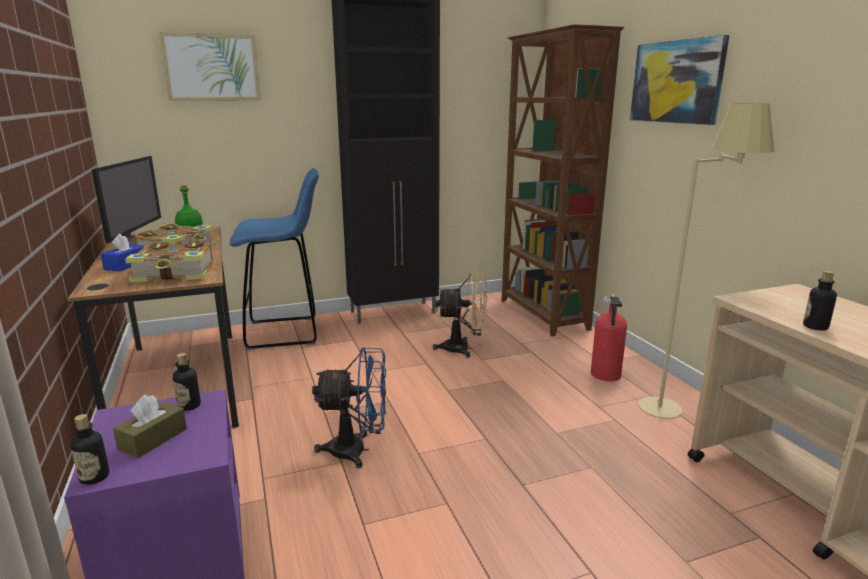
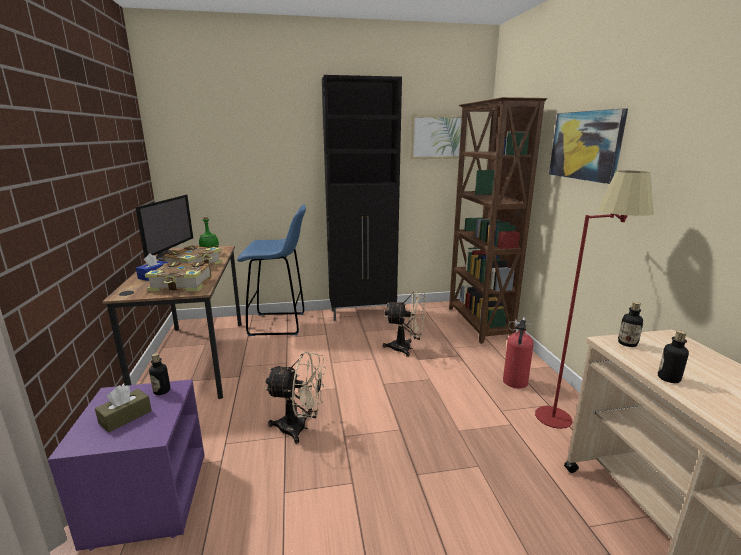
camera: 10 degrees right, 0 degrees up
bottle [70,414,109,485] -> bottle moved to [618,302,643,347]
picture [159,32,261,101] -> picture moved to [410,115,469,159]
blue fan [312,347,386,468] -> beige fan [265,351,326,444]
beige floor lamp [638,103,774,419] -> red floor lamp [535,171,654,429]

